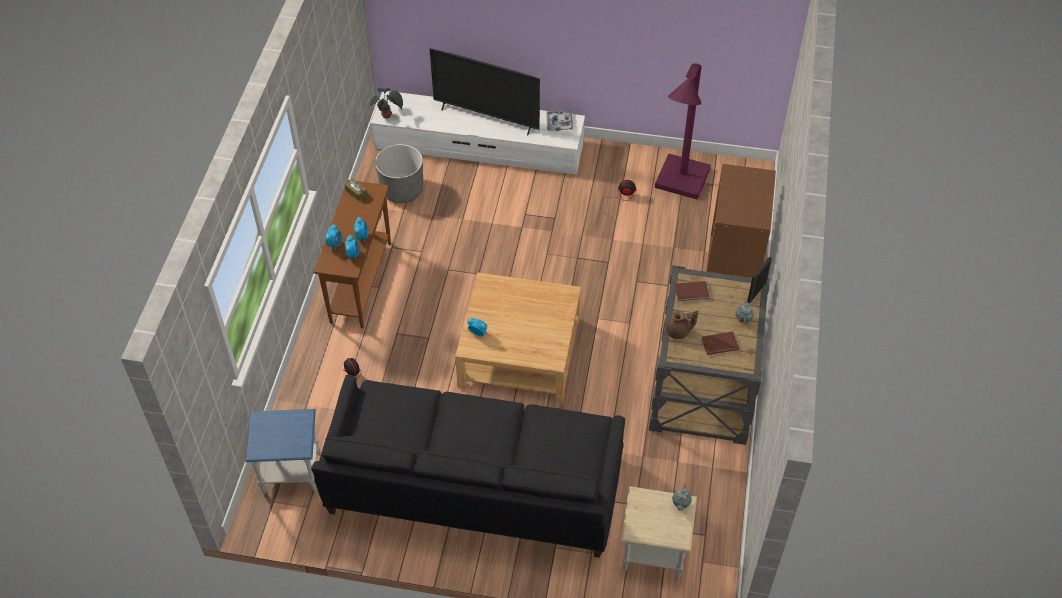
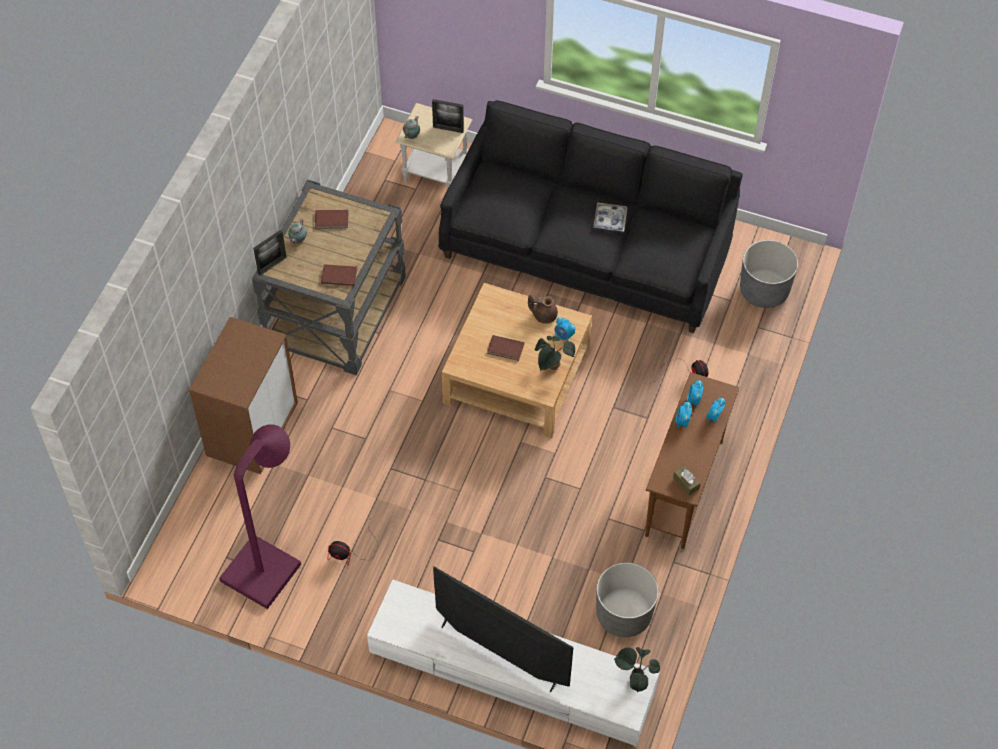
camera: 170 degrees left, 5 degrees up
blue side table [245,409,319,494] -> grey planter [740,240,798,308]
tray [546,110,573,131] -> tray moved to [593,202,627,232]
brown teapot [666,311,698,339] -> brown teapot moved to [528,295,558,324]
none -> picture frame [432,99,464,133]
none -> brown book [487,335,525,361]
none -> potted plant [535,336,575,371]

